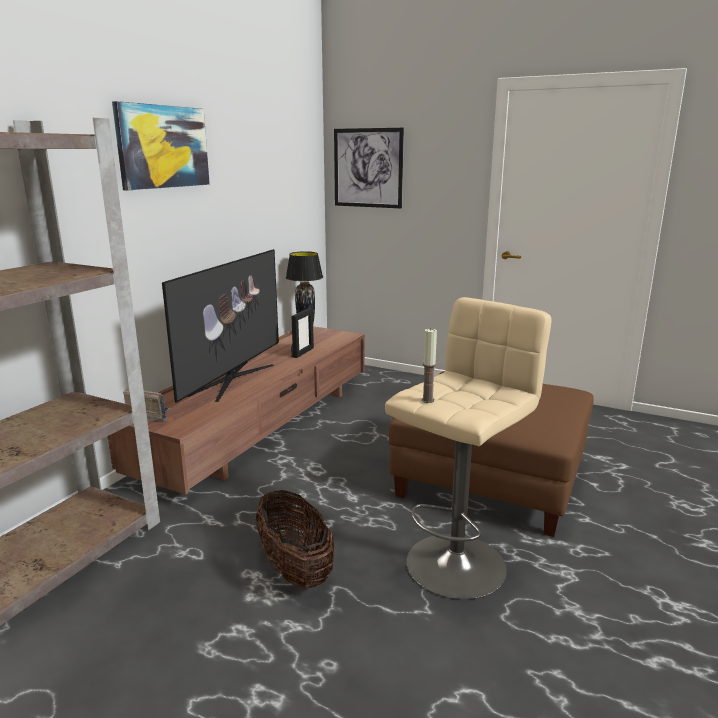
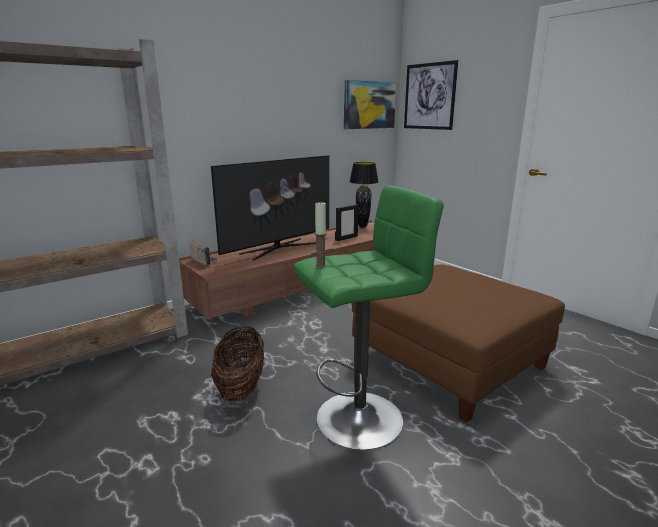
camera: 25 degrees right, 0 degrees up
picture [112,101,210,191] -> picture moved to [344,80,396,129]
beige stool [385,297,551,599] -> green stool [294,185,444,450]

